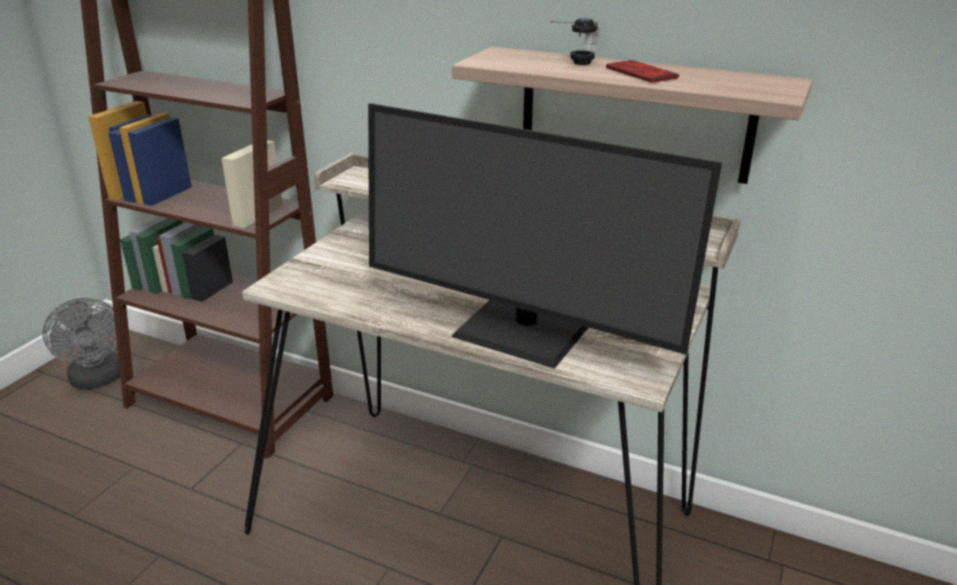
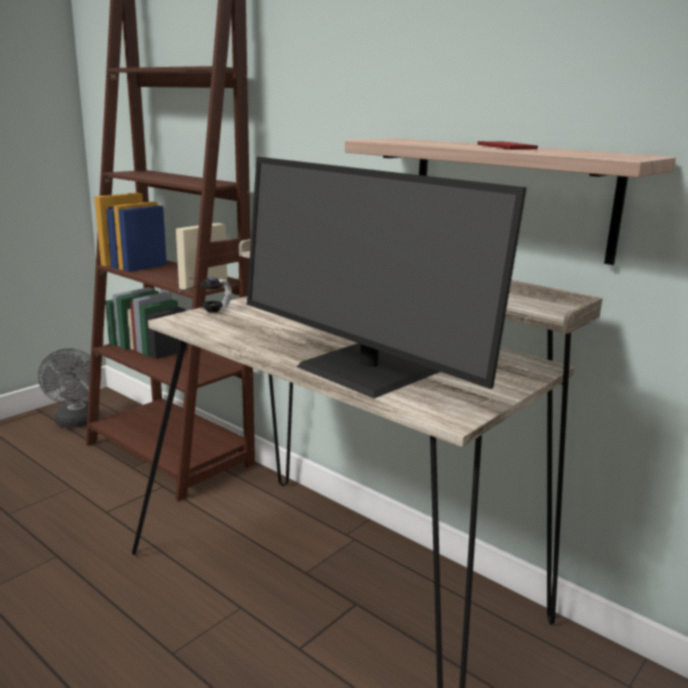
camera: 15 degrees right, 10 degrees down
headphones [550,18,599,65] -> headphones moved to [178,278,232,313]

